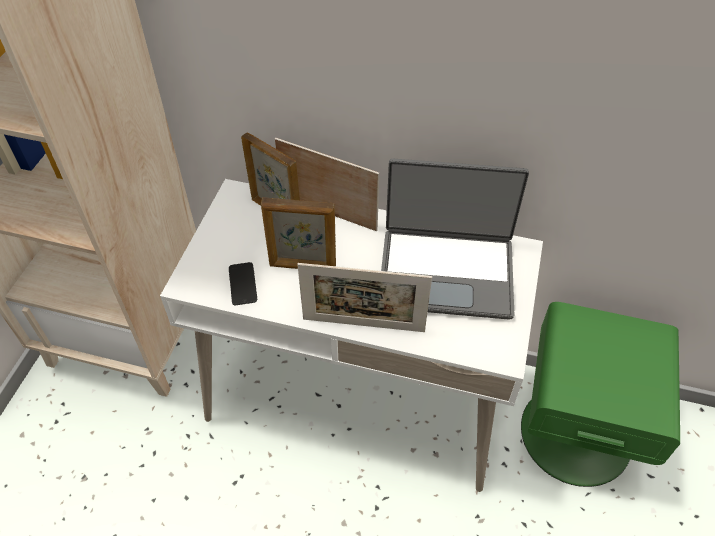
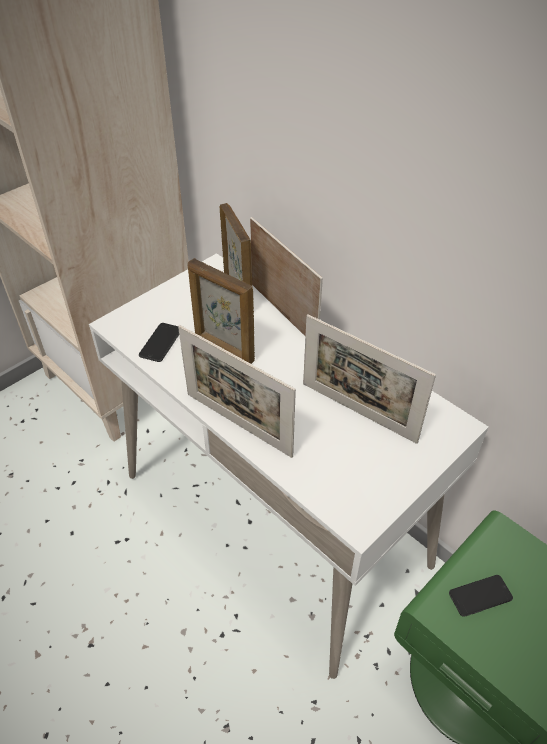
camera: 30 degrees right, 5 degrees down
laptop [381,159,529,320] -> picture frame [303,314,436,444]
none -> phone [449,575,513,617]

